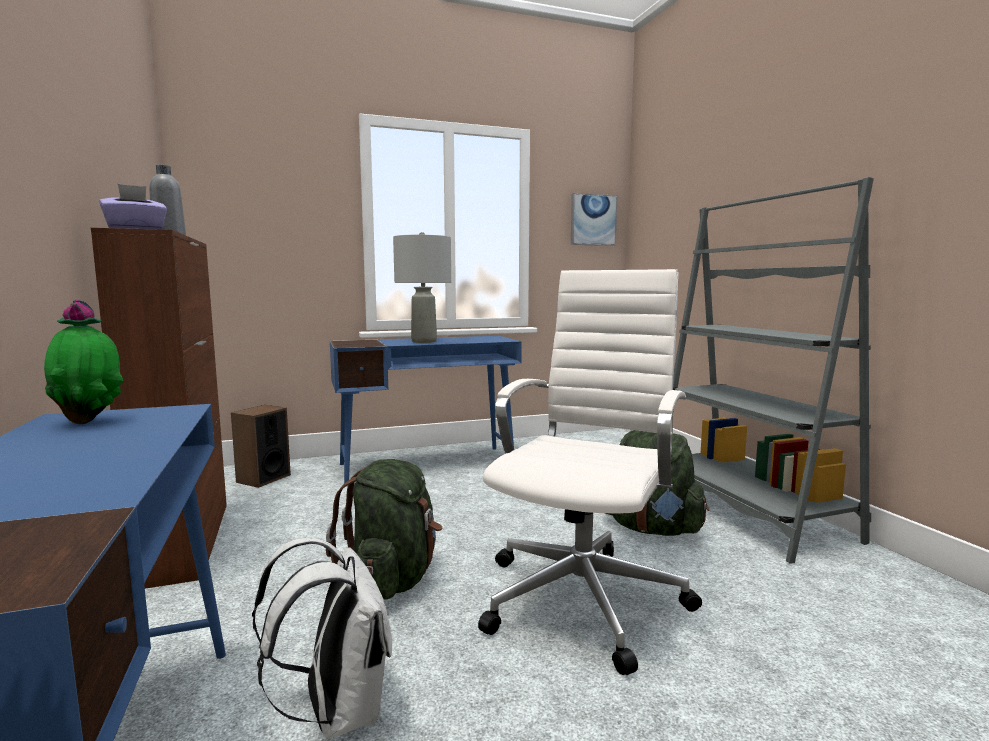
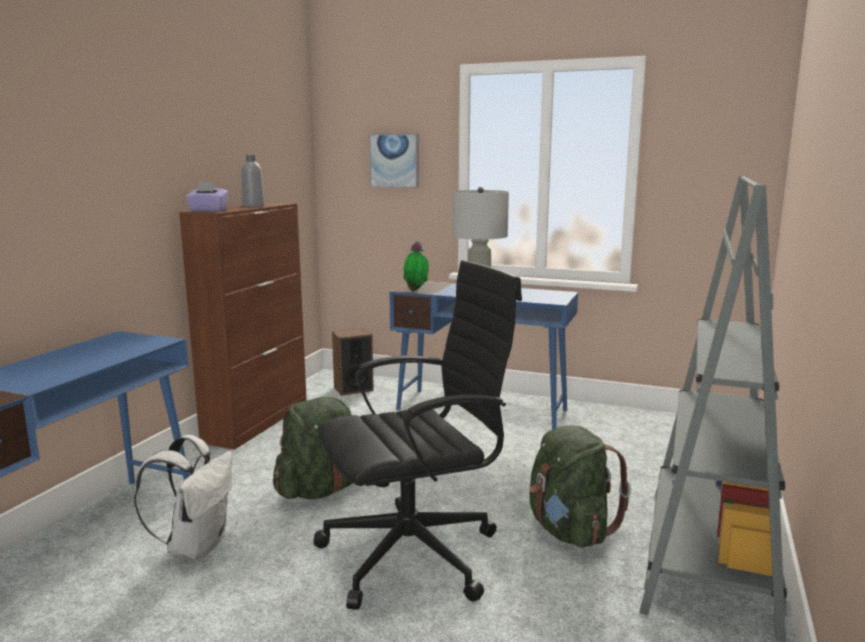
camera: 40 degrees right, 5 degrees up
potted plant [44,299,123,424] -> potted plant moved to [403,241,429,291]
white office chair [478,269,702,675] -> black office chair [313,260,522,610]
picture [571,193,617,246] -> picture moved to [369,133,419,188]

